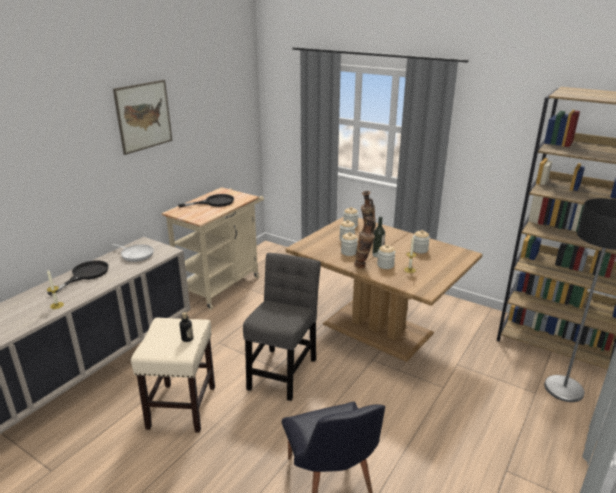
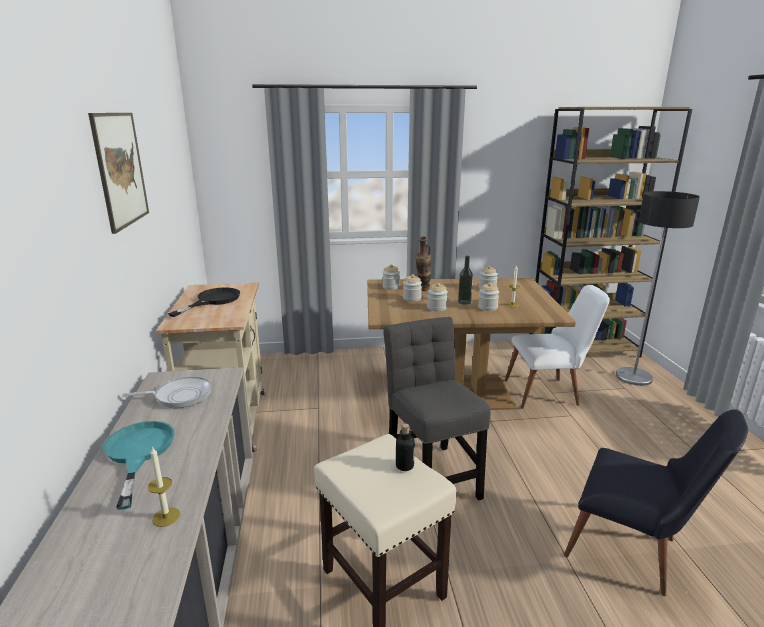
camera: 40 degrees left, 5 degrees down
black frying pan [47,260,109,296] -> turquoise frying pan [104,421,175,510]
vase [354,217,376,268] -> none
none -> white chair [505,285,610,409]

